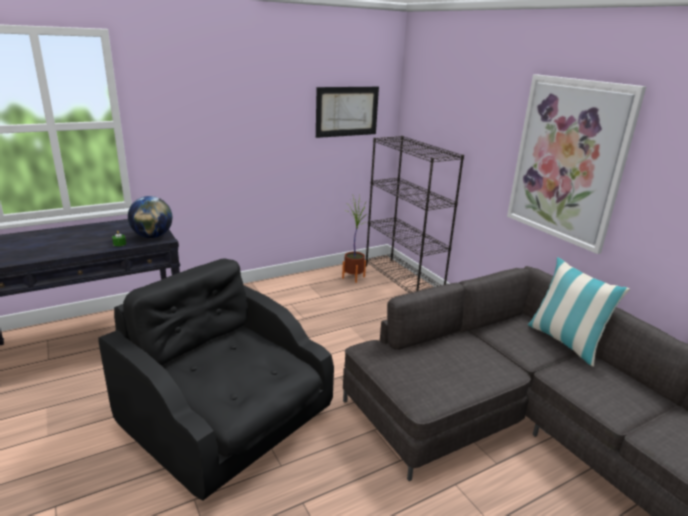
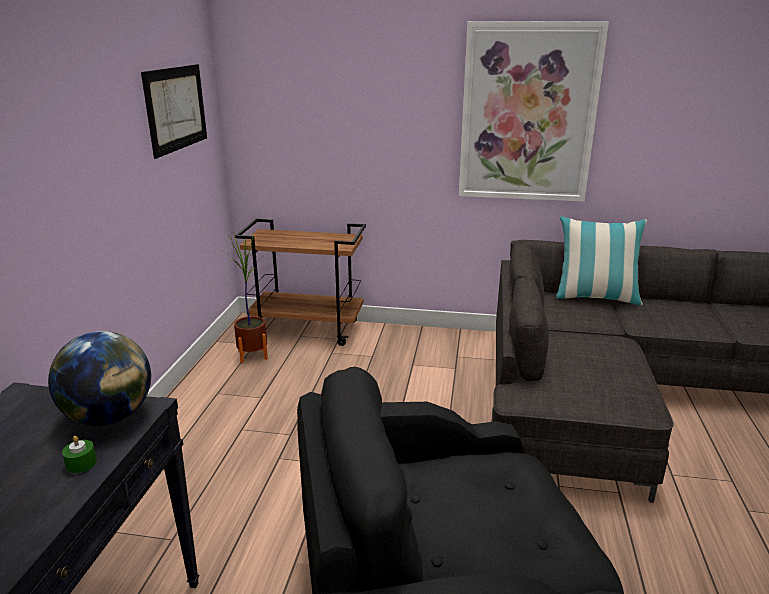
camera: 50 degrees left, 0 degrees up
black bookcase [366,136,464,293] -> brown cart [235,219,366,346]

